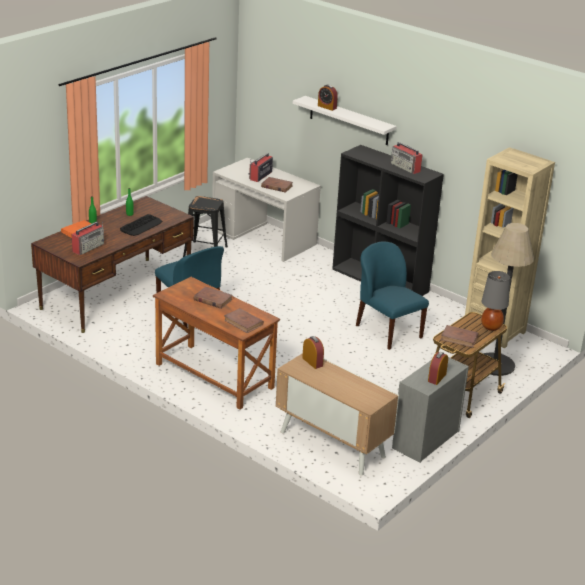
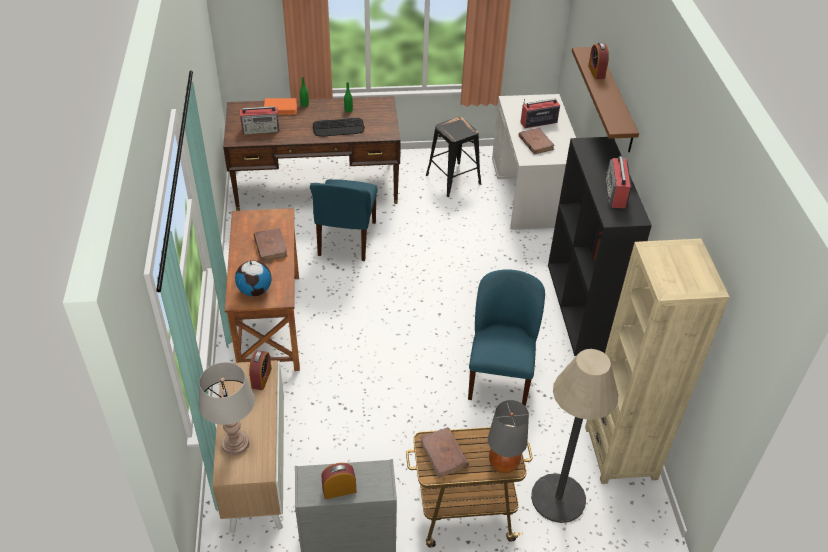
camera: 45 degrees right, 15 degrees up
brown book [224,308,264,333] -> globe [235,260,271,296]
white shelf [293,96,397,145] -> brown shelf [572,47,639,152]
none -> grey table lamp [199,362,255,456]

